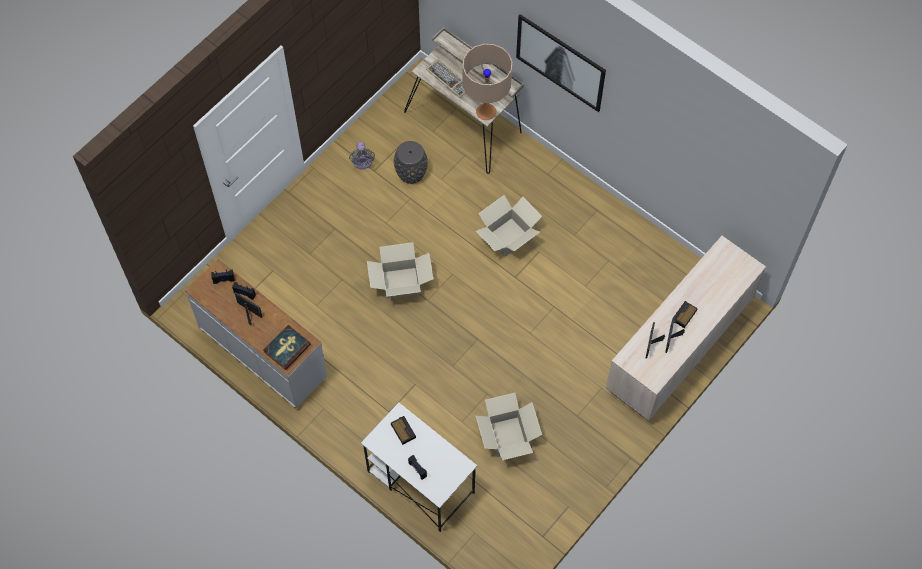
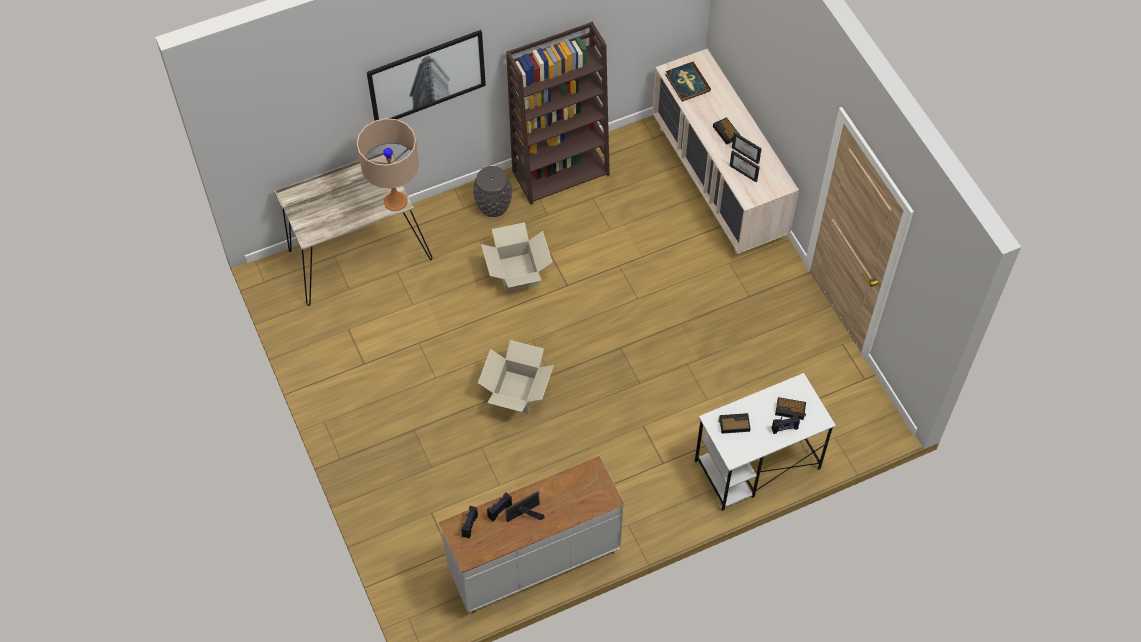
camera: 65 degrees left, 5 degrees down
book [264,325,311,370] -> book moved to [666,62,711,102]
grey fan [349,142,375,169] -> none
grey stool [394,141,428,184] -> grey stool moved to [473,166,512,217]
keyboard [426,57,465,98] -> none
cardboard box [476,393,542,460] -> none
none -> brown bookcase [506,22,610,205]
none -> alarm clock [775,397,806,420]

